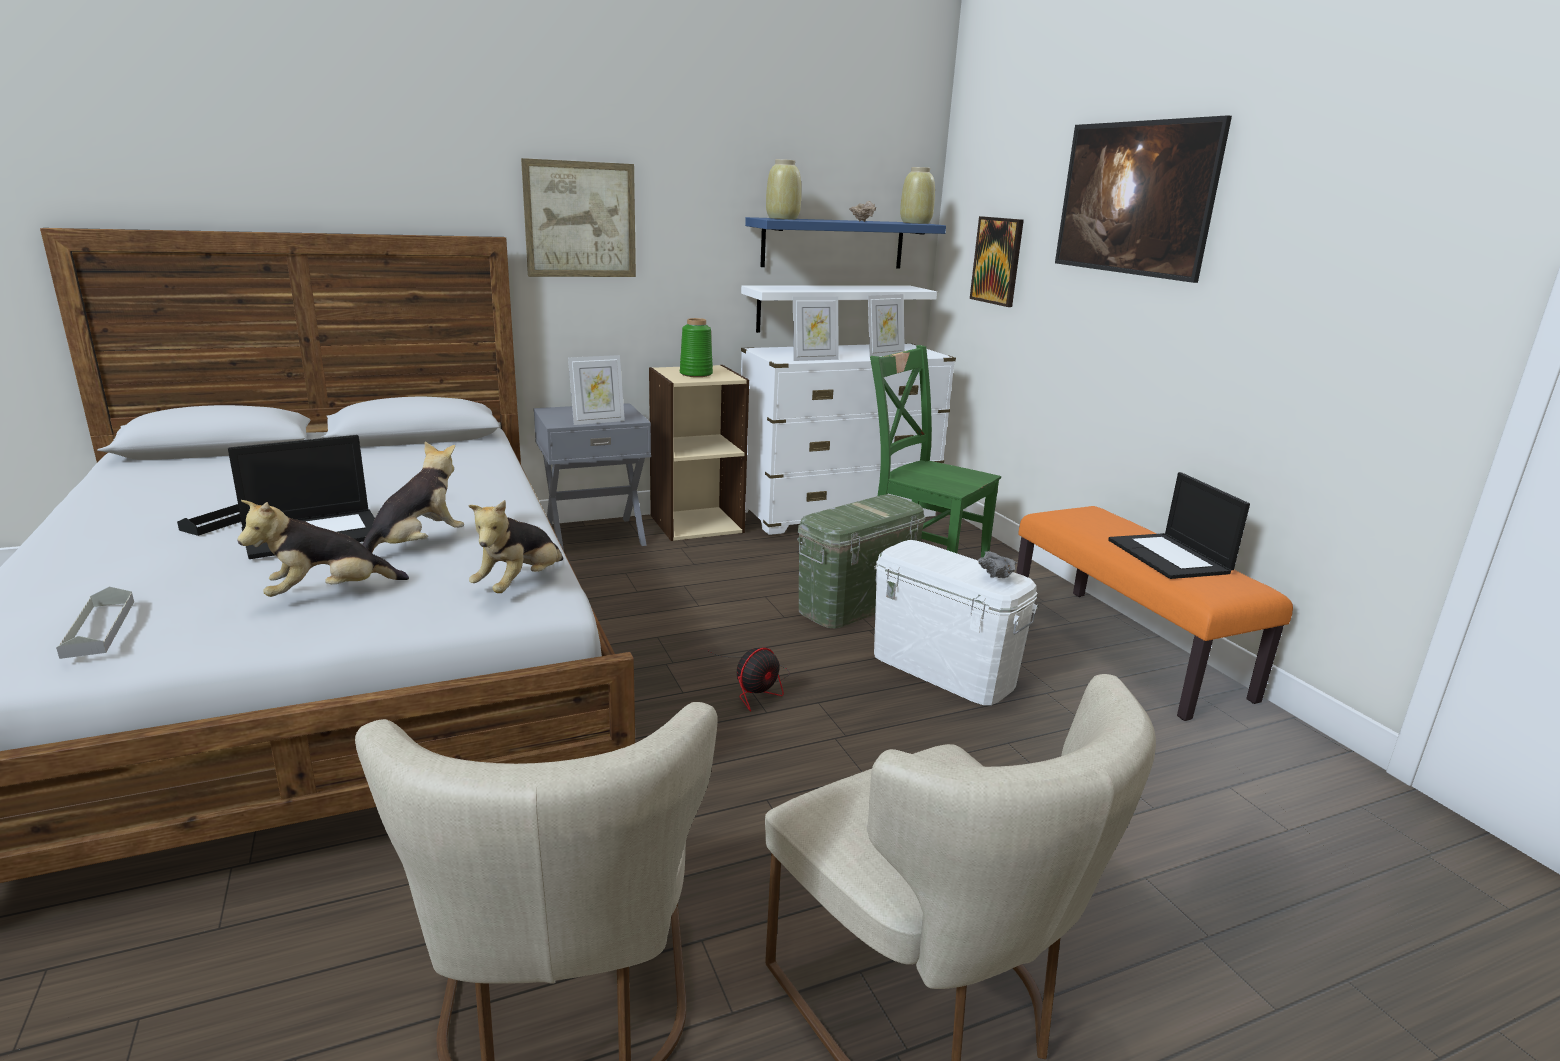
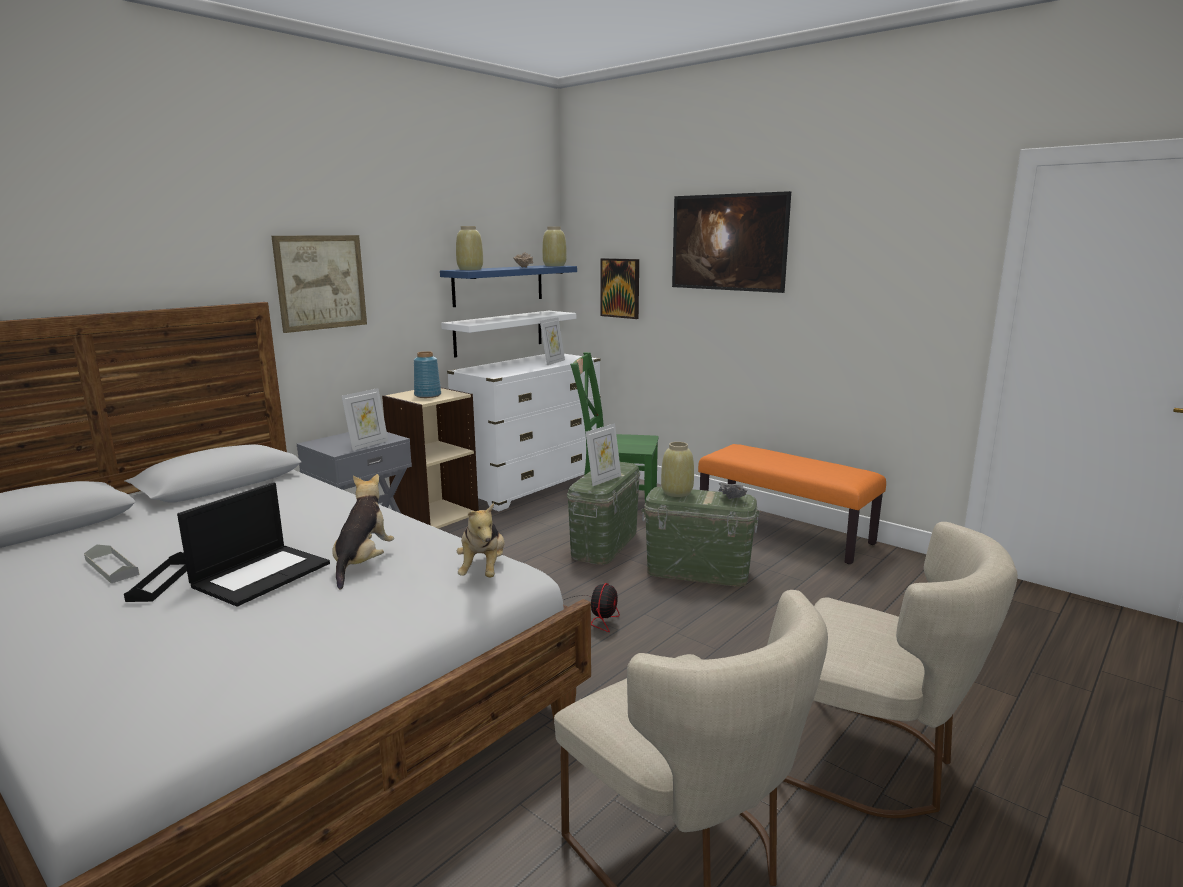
camera: 25 degrees left, 5 degrees down
grey tray [56,586,134,659] -> grey tray moved to [84,544,139,583]
plush toy [237,500,409,597] -> none
green vase [680,318,713,377] -> blue vase [414,351,441,398]
picture frame [793,297,839,361] -> picture frame moved to [586,423,621,486]
white storage box [874,540,1039,705] -> green storage box [642,487,760,587]
laptop [1108,472,1250,579] -> none
none -> beige vase [661,442,694,497]

